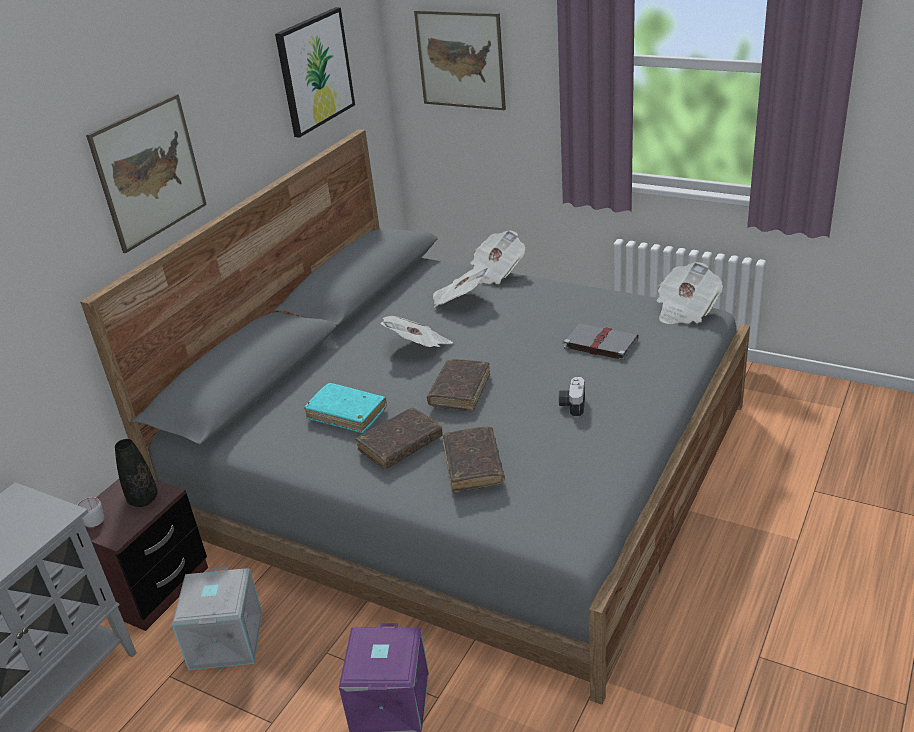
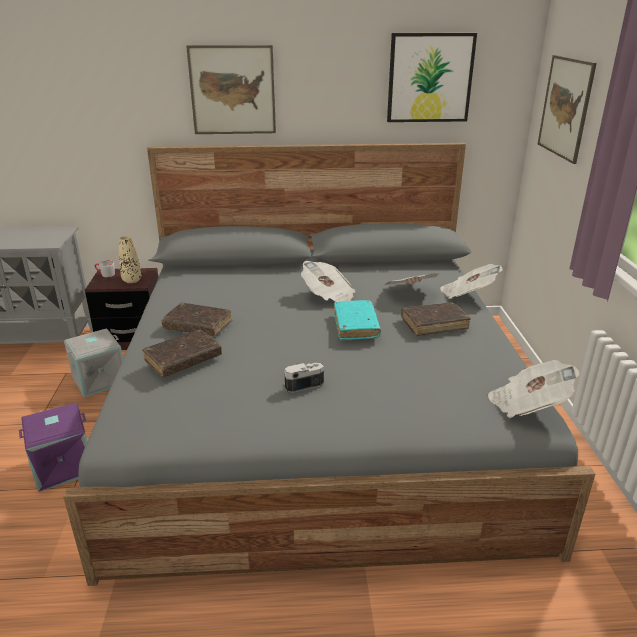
camera: 55 degrees right, 5 degrees down
black vase [115,439,158,507] -> beige vase [119,236,142,283]
turquoise book [304,383,387,433] -> turquoise book moved to [334,300,381,340]
brown book [427,359,490,411] -> brown book moved to [401,302,471,336]
grey book [563,323,639,361] -> none

